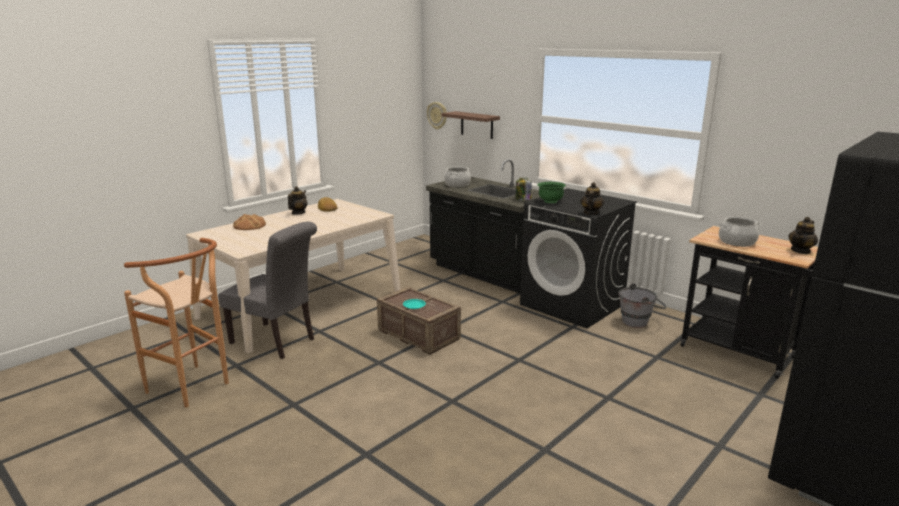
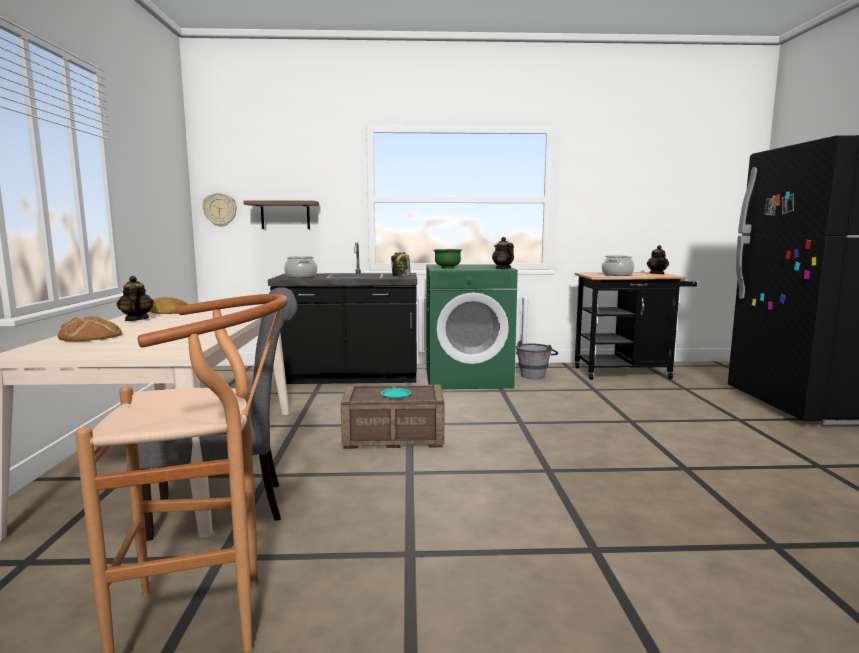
camera: 45 degrees left, 10 degrees down
black washing machine [520,188,637,328] -> green washing machine [426,264,518,389]

